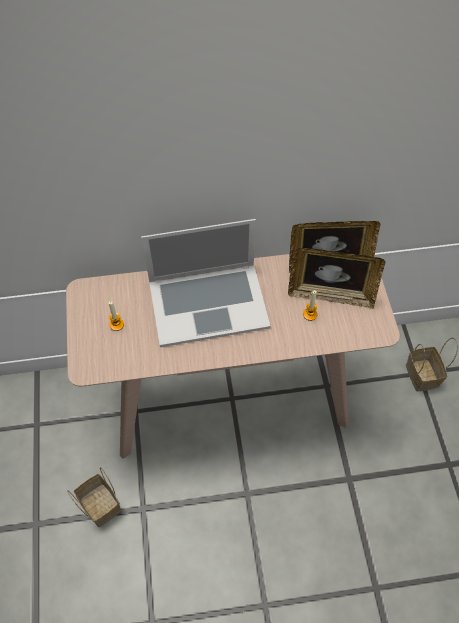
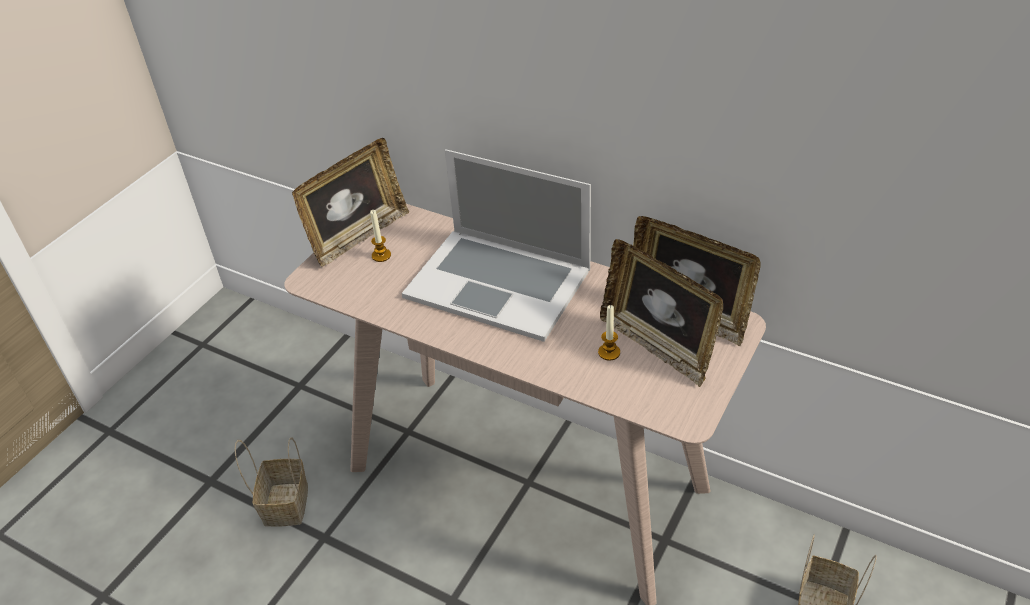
camera: 40 degrees right, 15 degrees down
none -> picture frame [292,138,409,267]

